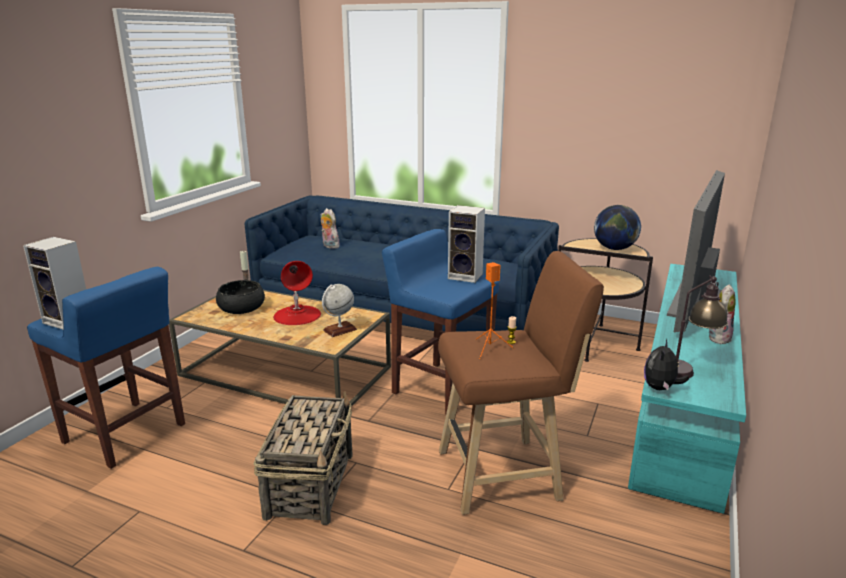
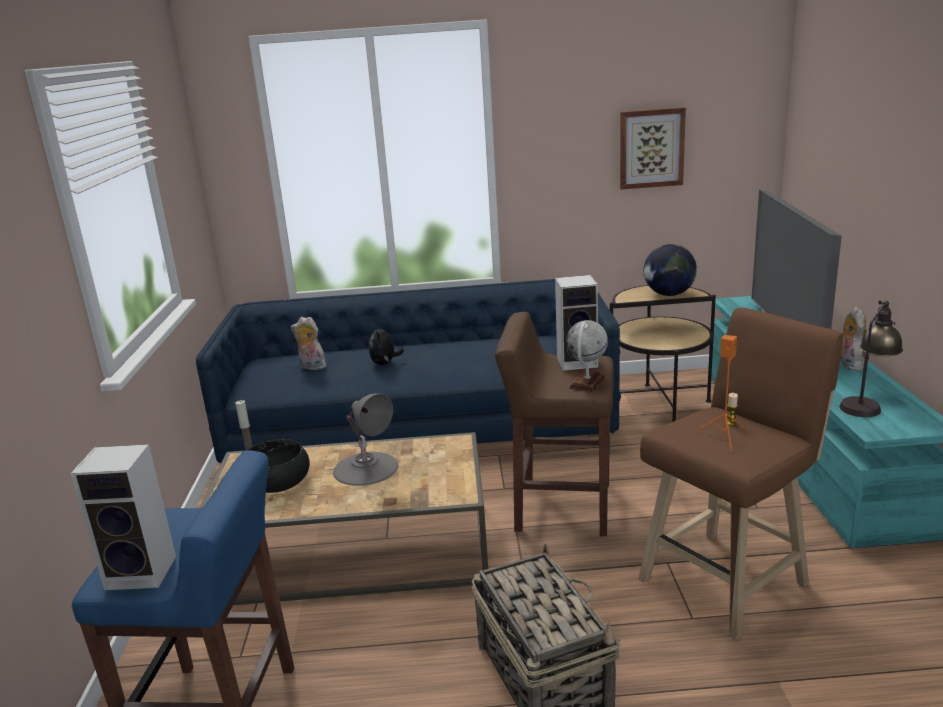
camera: 25 degrees left, 0 degrees up
red table lamp [273,261,321,325] -> grey table lamp [333,393,398,486]
globe [322,284,357,337] -> globe moved to [566,320,608,392]
blue stool [382,229,499,415] -> brown stool [495,312,614,536]
plush toy [644,339,689,391] -> plush toy moved to [368,323,404,365]
none -> picture [620,107,686,189]

